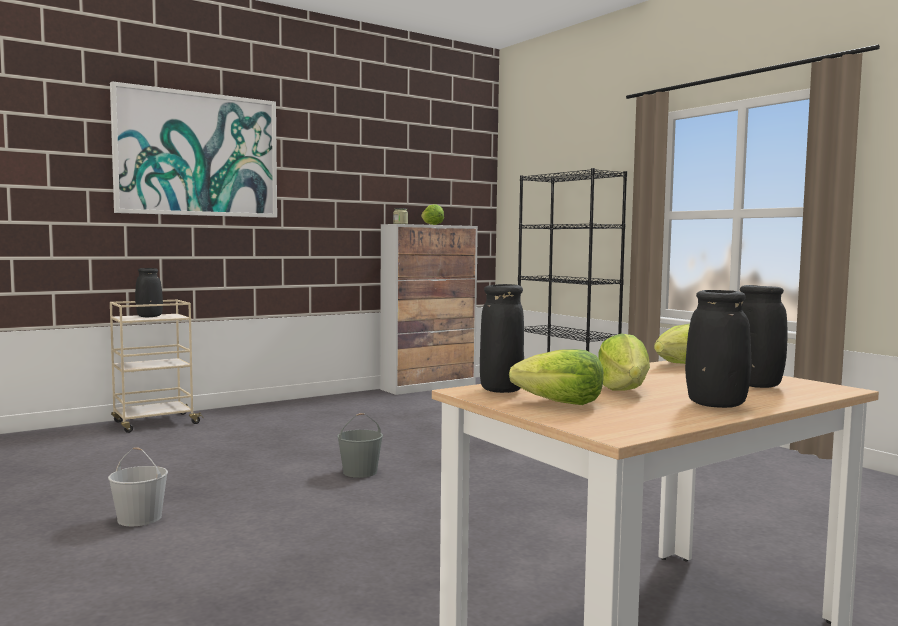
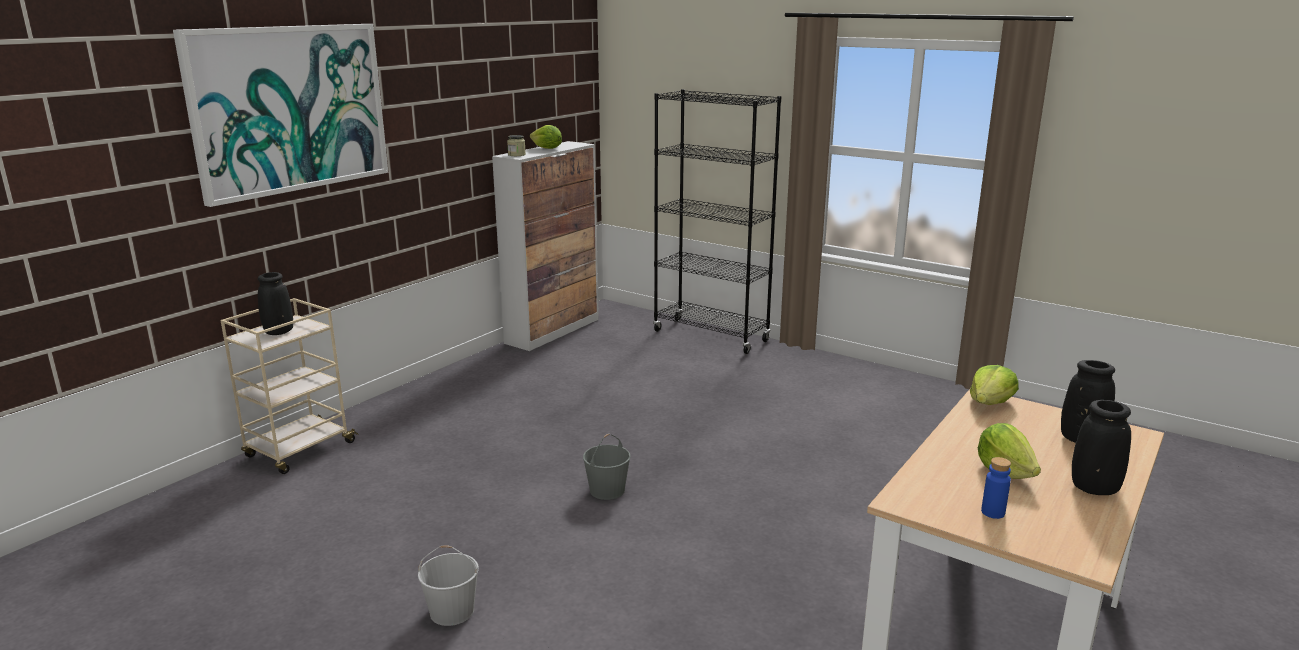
camera: 20 degrees left, 15 degrees up
black vase [480,284,524,393] -> none
lettuce [509,349,603,405] -> blue bottle [981,457,1011,519]

